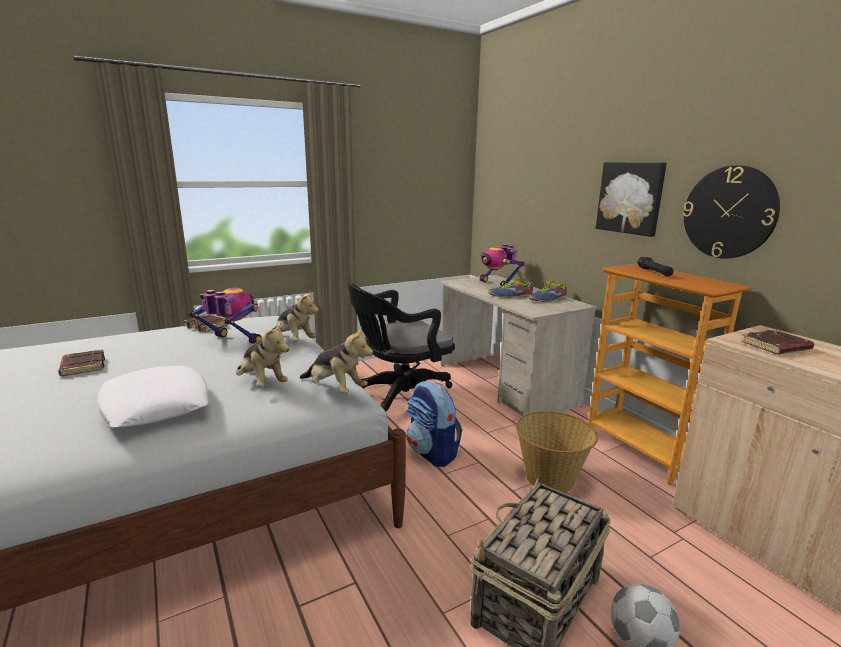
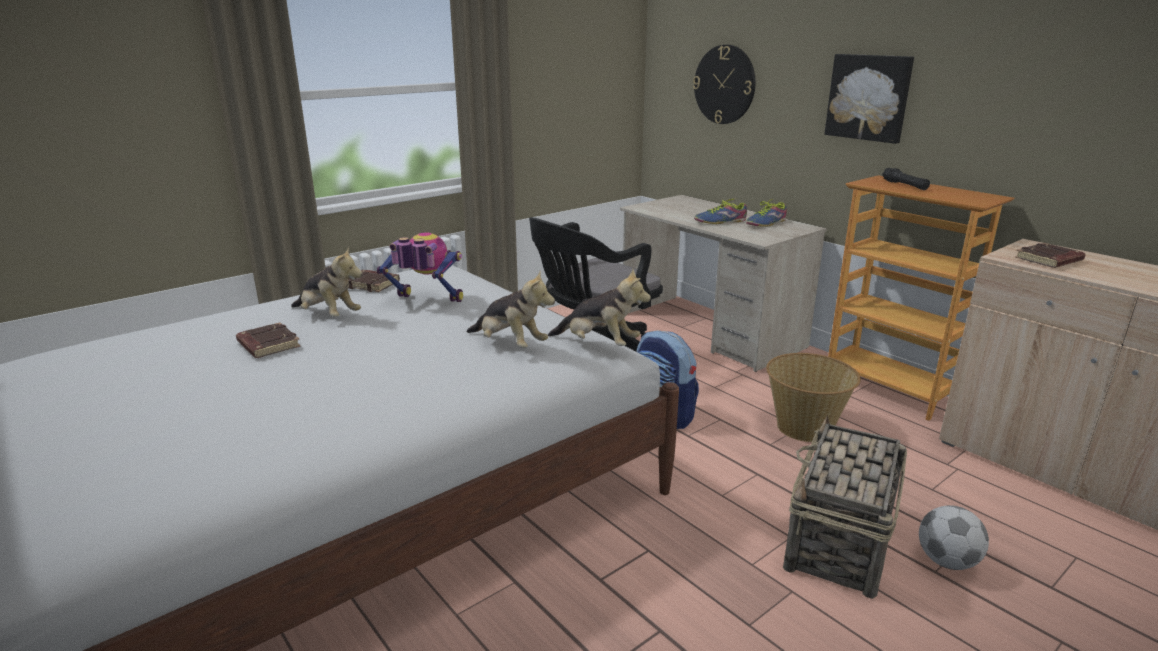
camera: 10 degrees left, 5 degrees up
white pillow [98,366,209,428] -> none
plush toy [271,291,319,341] -> plush toy moved to [291,246,363,317]
toy robot [480,244,525,286] -> none
wall clock [683,165,780,259] -> wall clock moved to [693,45,755,124]

